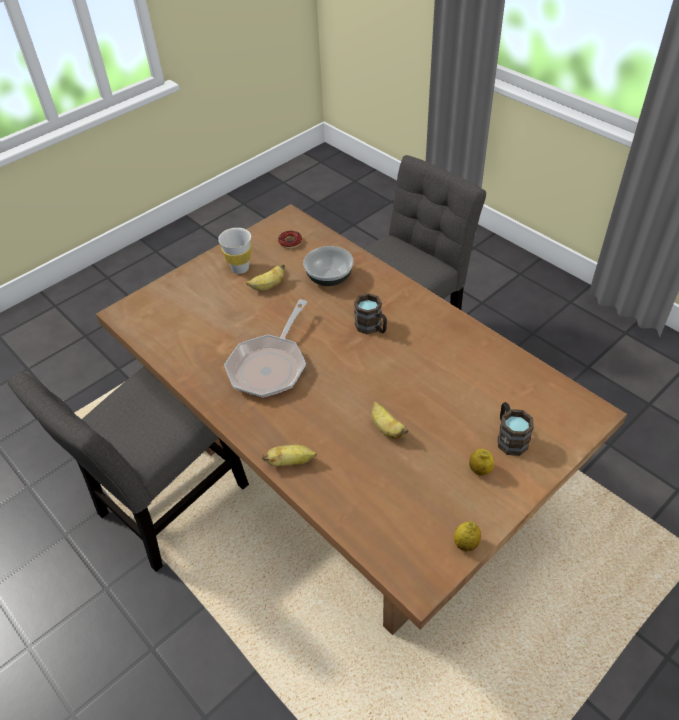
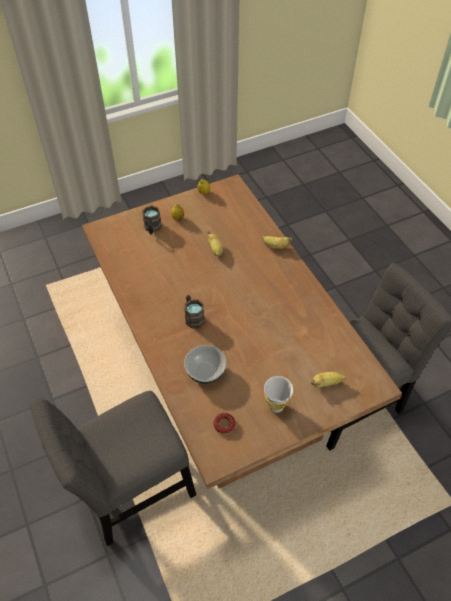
camera: 165 degrees left, 5 degrees up
frying pan [224,299,308,398] -> none
banana [246,263,285,291] -> banana moved to [311,372,346,388]

